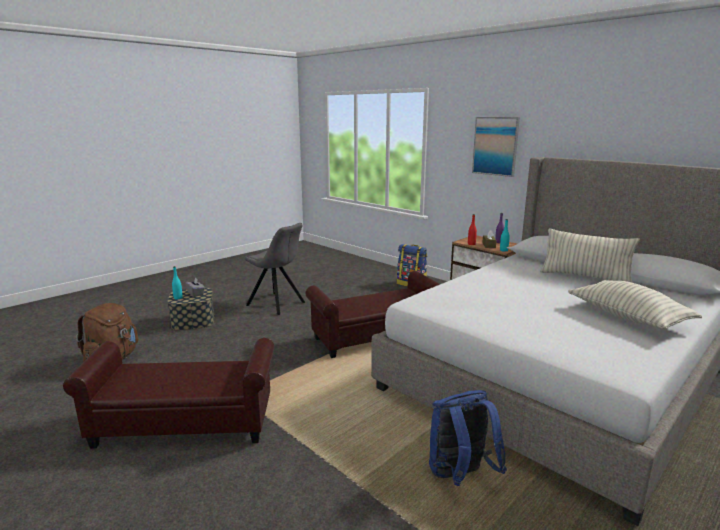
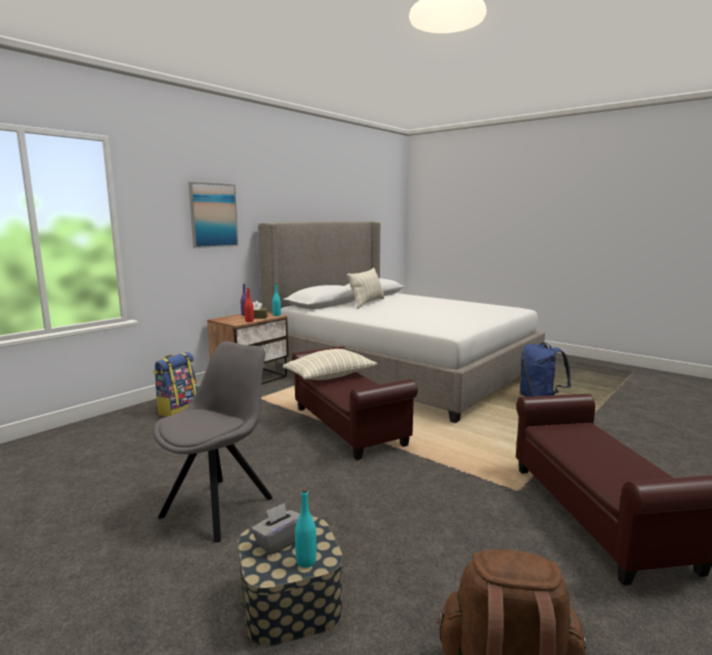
camera: 95 degrees left, 5 degrees down
pillow [568,280,702,329] -> pillow moved to [283,349,377,380]

